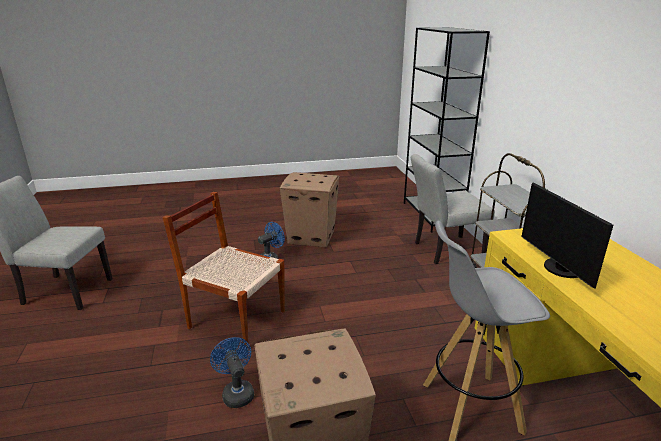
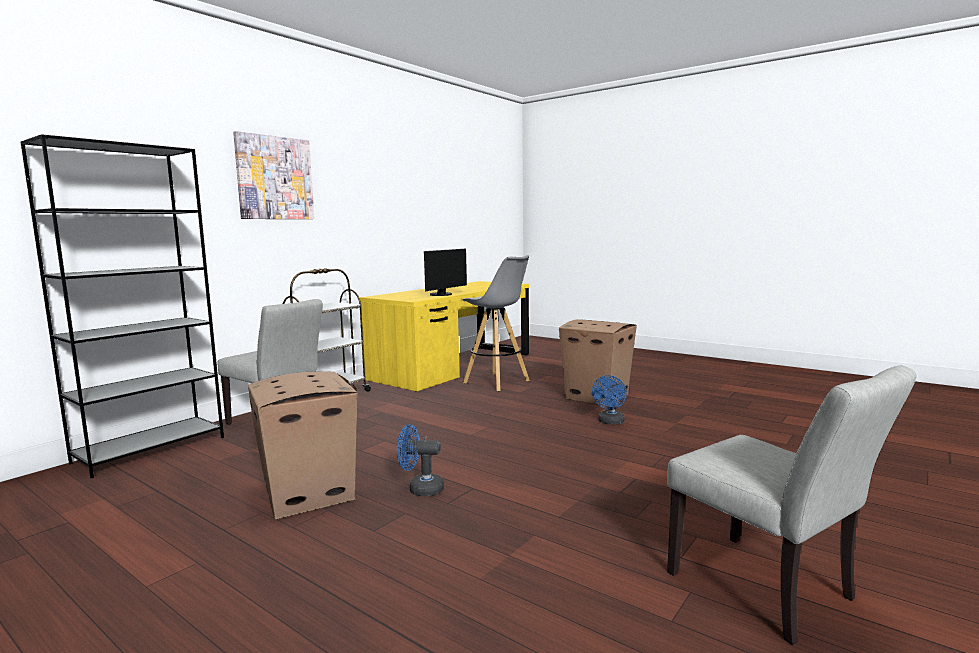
camera: 130 degrees left, 15 degrees down
chair [163,192,285,349] -> none
none -> picture [233,131,314,219]

